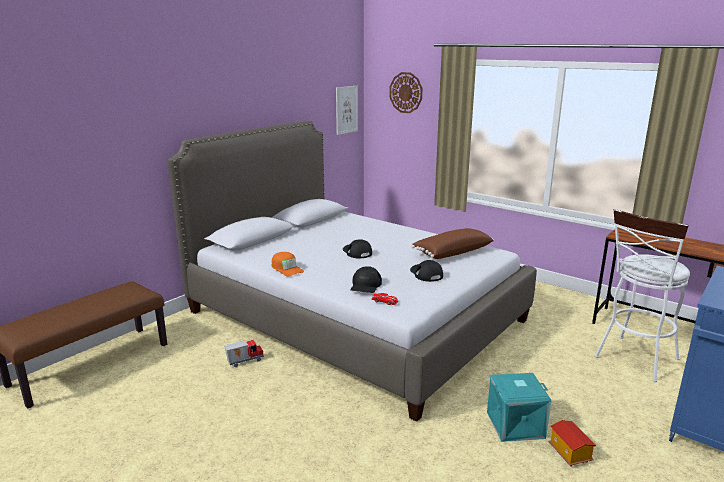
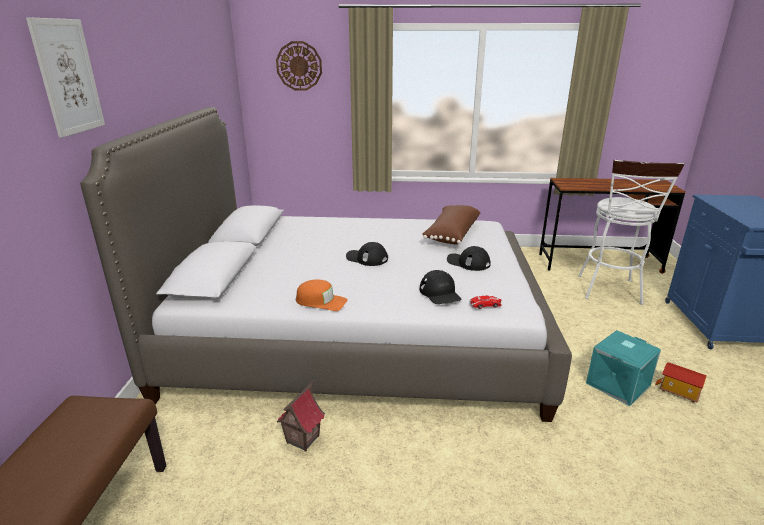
camera: 35 degrees left, 5 degrees up
toy truck [224,340,264,367] -> toy house [276,381,325,451]
picture [336,86,358,135] -> picture moved to [26,17,105,138]

